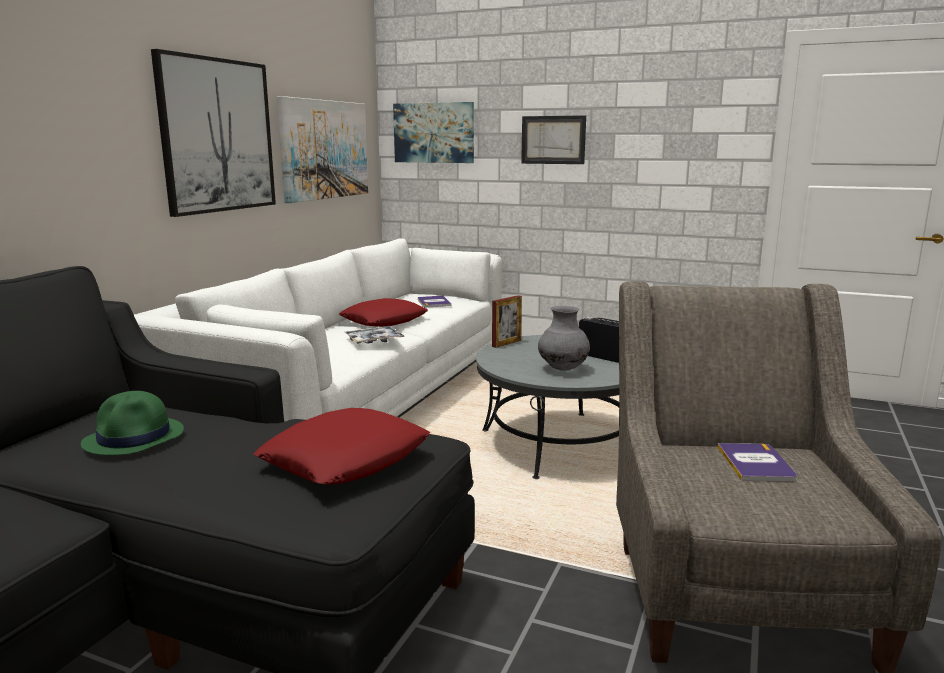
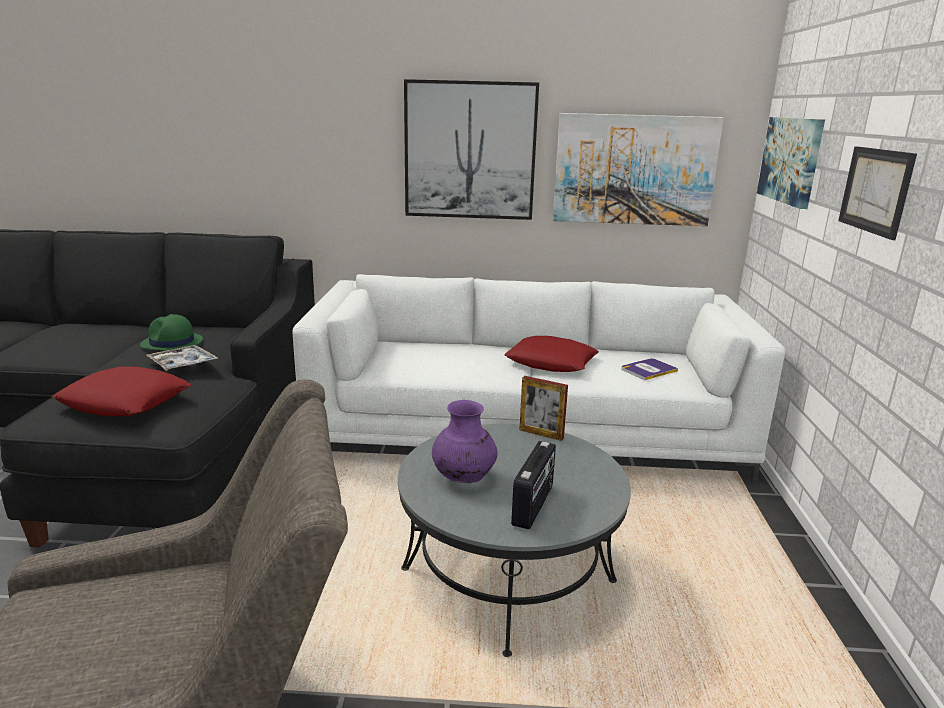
camera: 70 degrees right, 5 degrees up
tray [345,326,405,344] -> tray moved to [146,345,218,371]
grey vase [538,306,590,371] -> purple vase [432,400,498,483]
book [717,443,797,482] -> none

